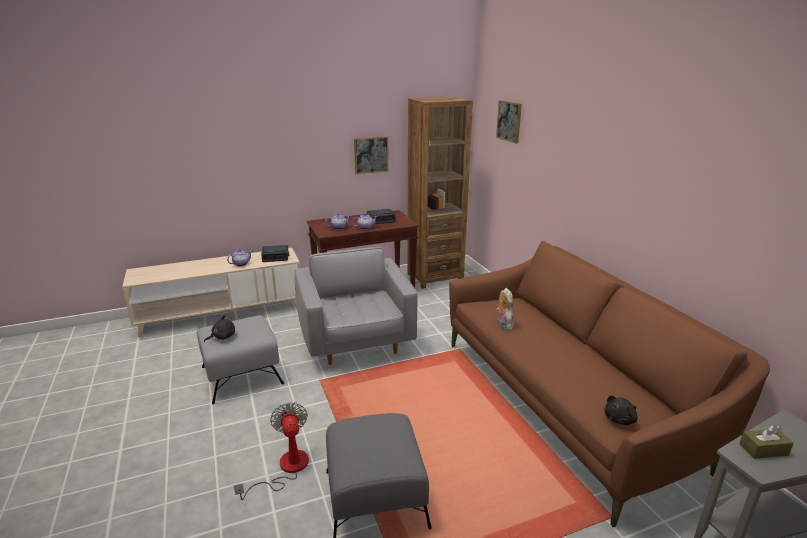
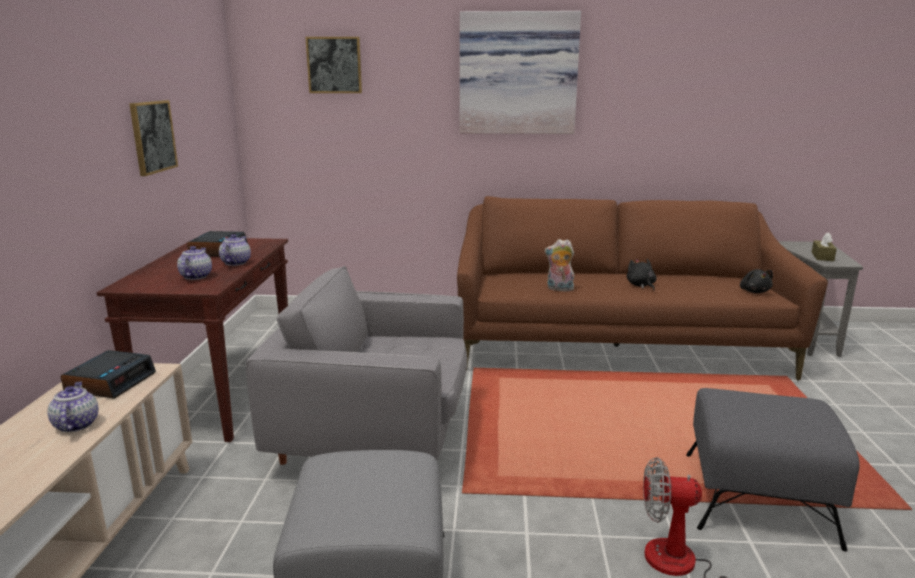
camera: 65 degrees left, 5 degrees down
black plush toy [204,315,235,342] -> black plush toy moved to [627,259,656,291]
brown bookcase [407,97,473,289] -> none
none -> picture [460,11,581,134]

